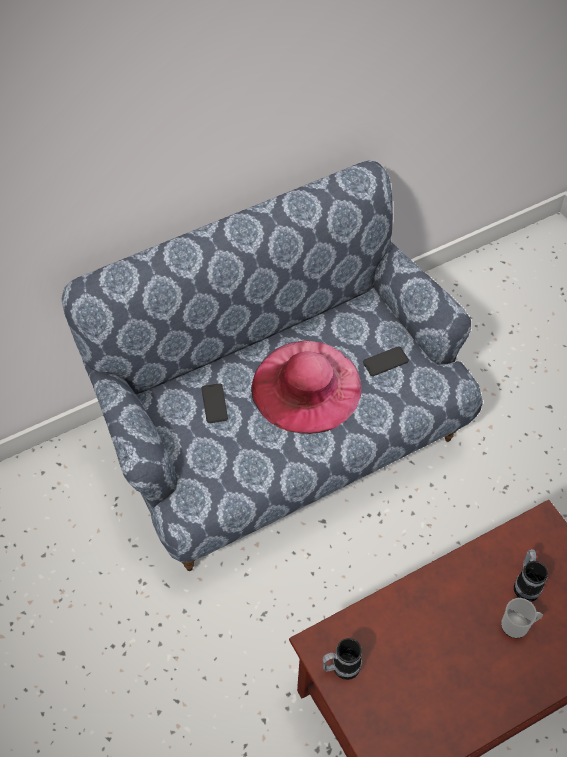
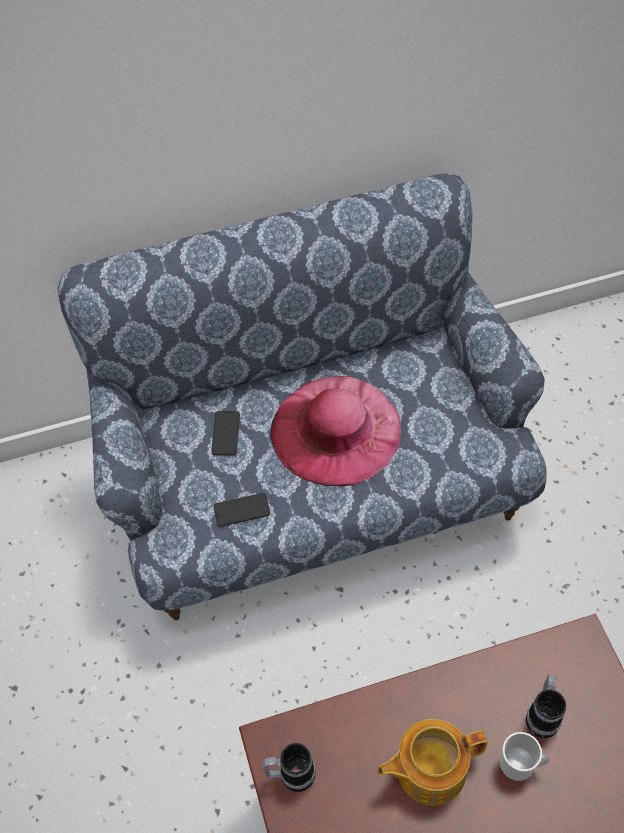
camera: 15 degrees right, 0 degrees up
phone [363,346,409,376] -> phone moved to [213,493,270,527]
none -> teapot [377,719,487,805]

